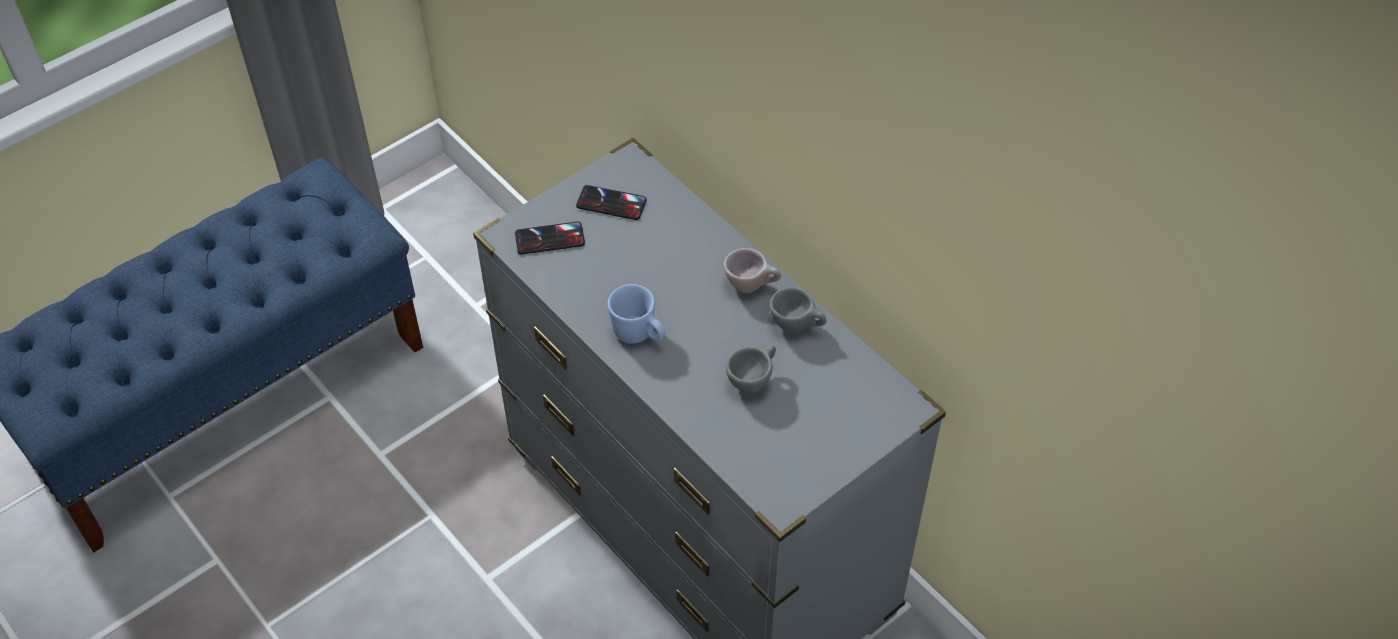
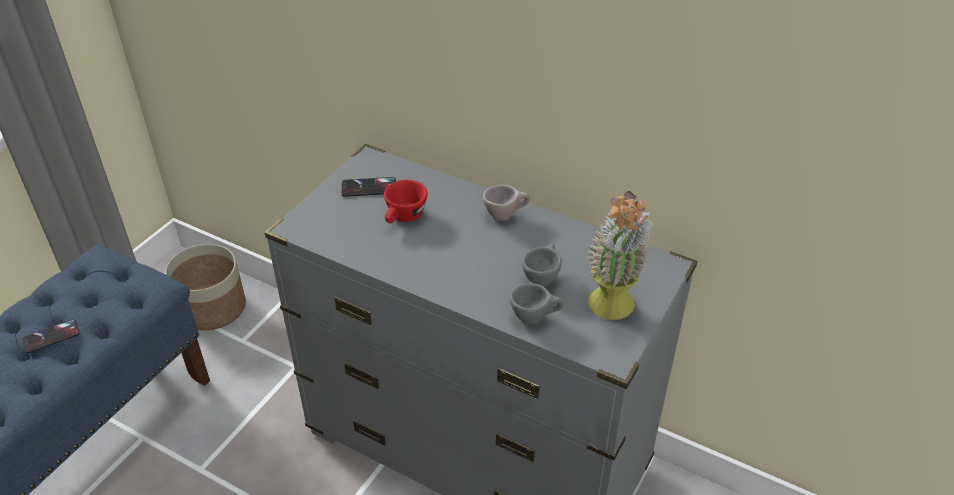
camera: 20 degrees left, 10 degrees down
phone [515,221,585,254] -> phone moved to [22,319,80,353]
blue mug [608,284,665,344] -> none
grey cup [769,287,827,333] -> grey cup moved to [510,283,564,325]
none -> planter [165,244,246,331]
none -> red cup [384,180,428,223]
none -> potted plant [586,191,653,320]

